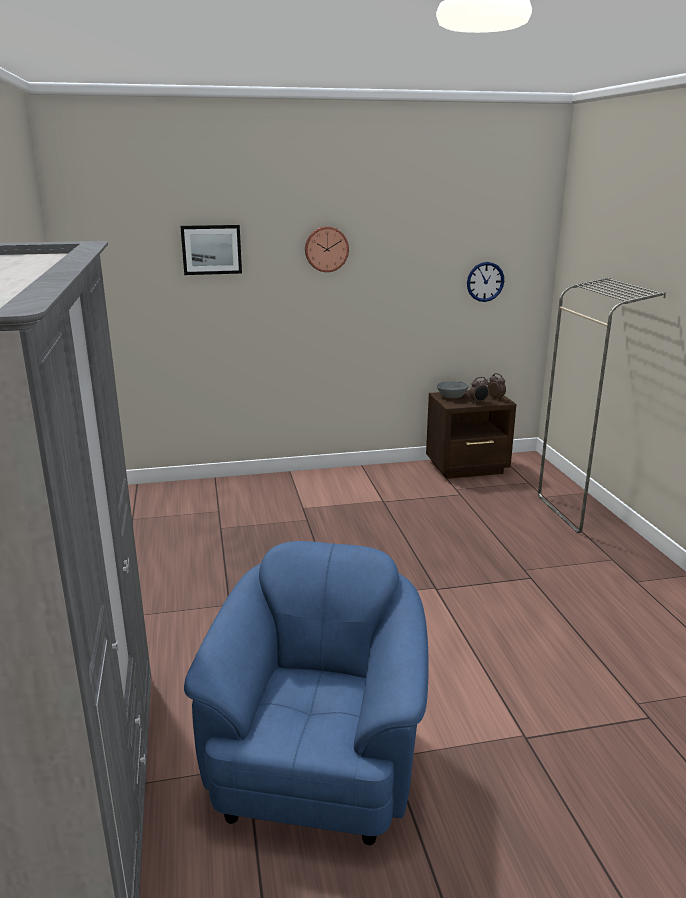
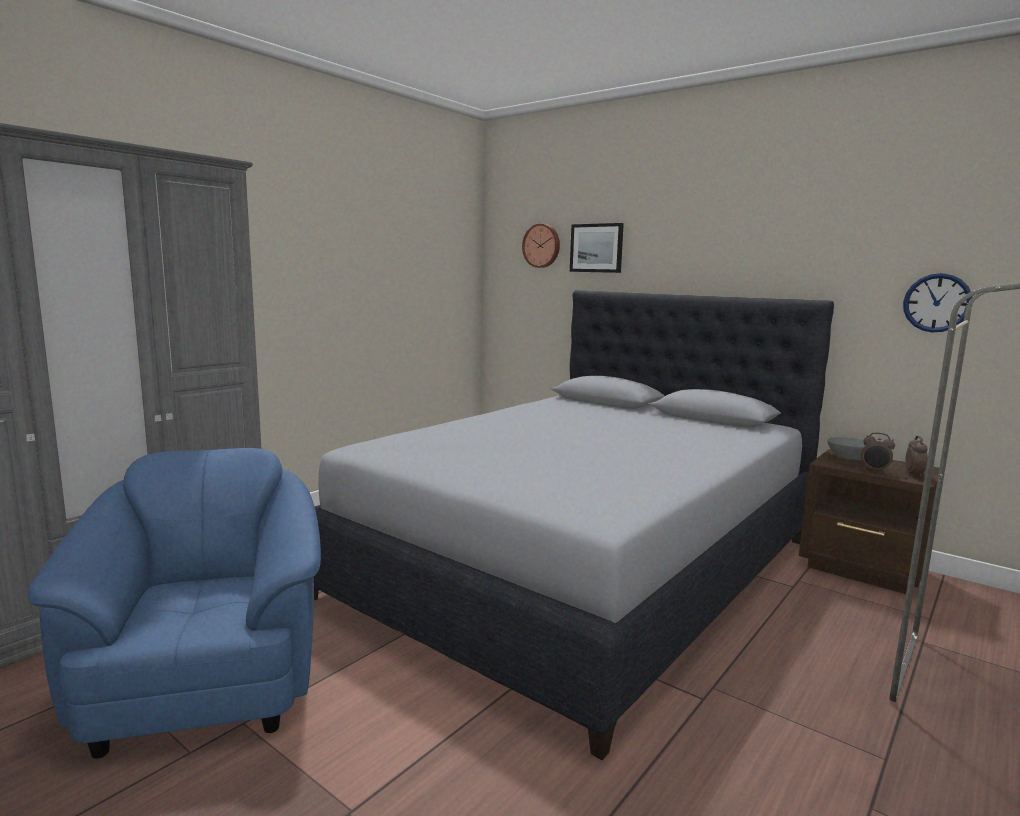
camera: 50 degrees right, 10 degrees down
blue armchair [184,541,429,845] -> blue armchair turned 75 degrees counterclockwise [28,448,321,759]
wall clock [305,226,349,272] -> wall clock moved to [522,224,560,268]
none -> grey bed [314,290,834,760]

